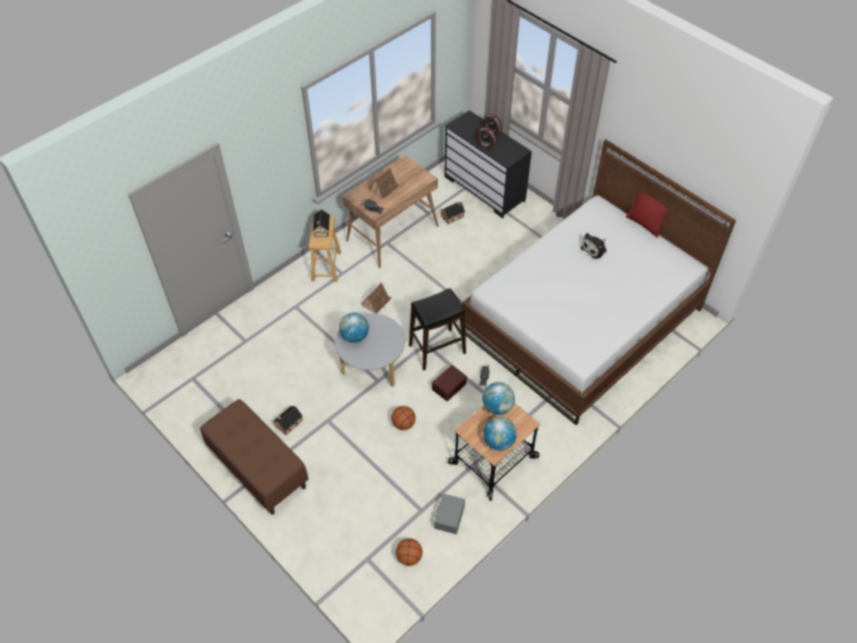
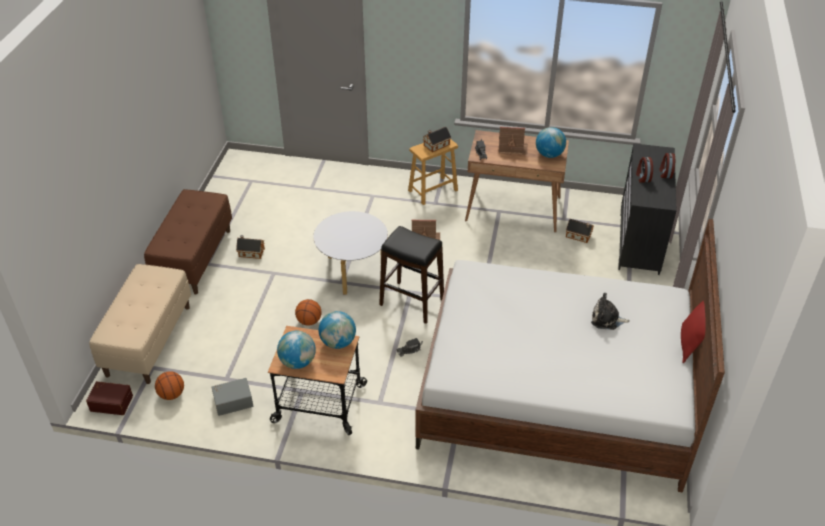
camera: 55 degrees right, 10 degrees down
globe [339,313,369,343] -> globe moved to [536,127,566,158]
brown storage box [432,365,467,401] -> brown storage box moved to [86,381,133,415]
none -> beige bench [89,264,191,384]

